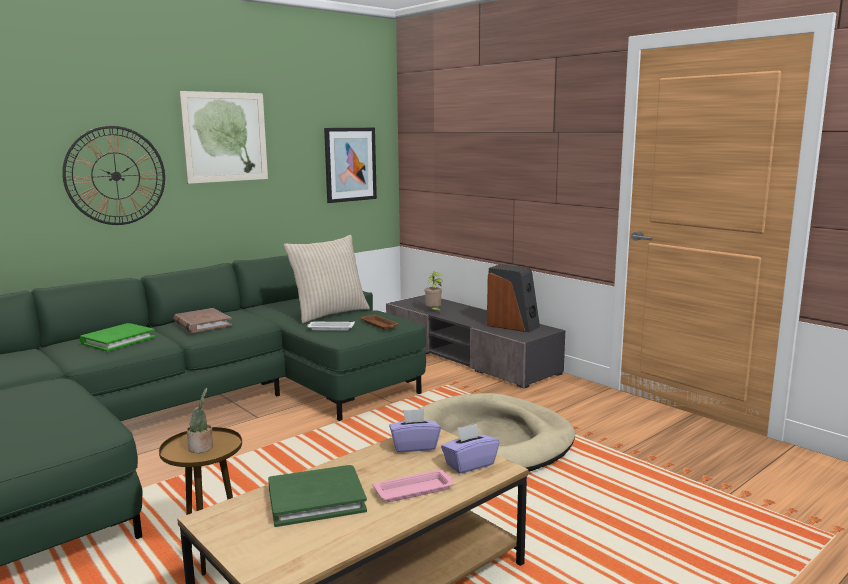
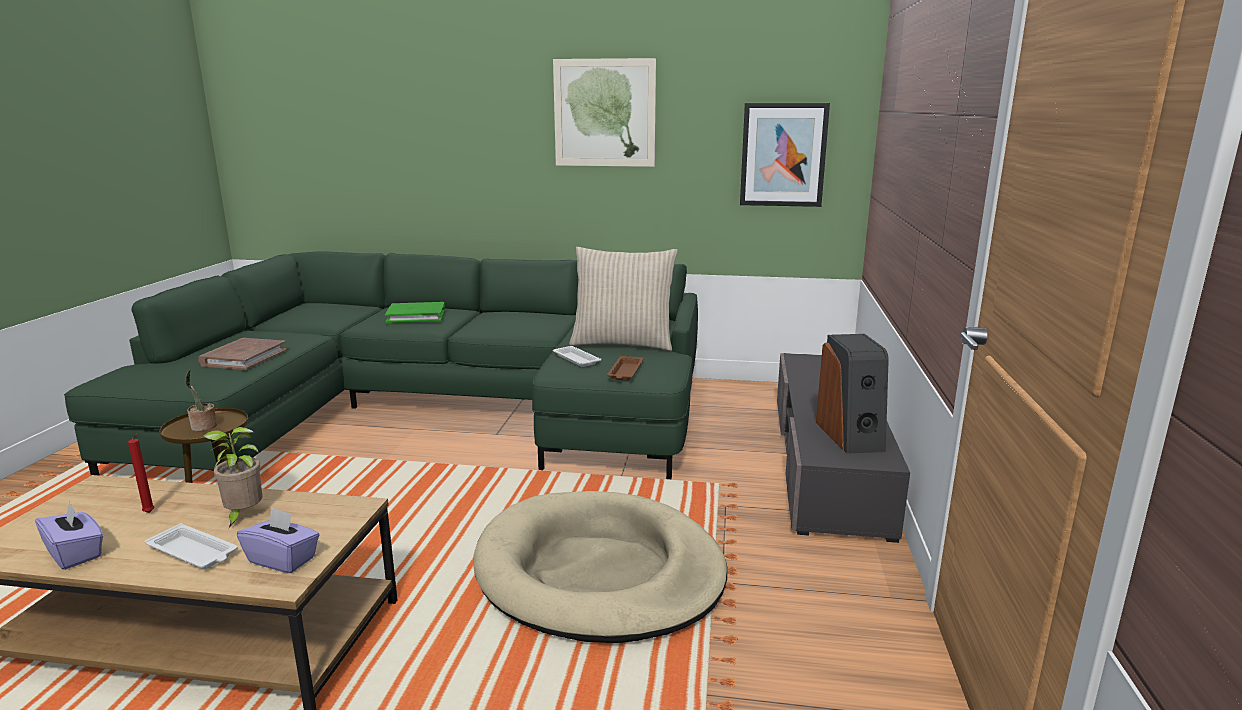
camera: 50 degrees right, 5 degrees up
wall clock [62,126,165,225] -> none
brown book [174,308,232,333] -> brown book moved to [198,338,287,370]
green book [268,465,367,527] -> red candle [128,434,155,513]
pink tray [372,470,454,502] -> white tray [145,523,238,569]
purple tissue box [389,409,441,452] -> purple tissue box moved to [35,501,103,570]
potted plant [425,272,442,312] -> potted plant moved to [202,427,263,528]

